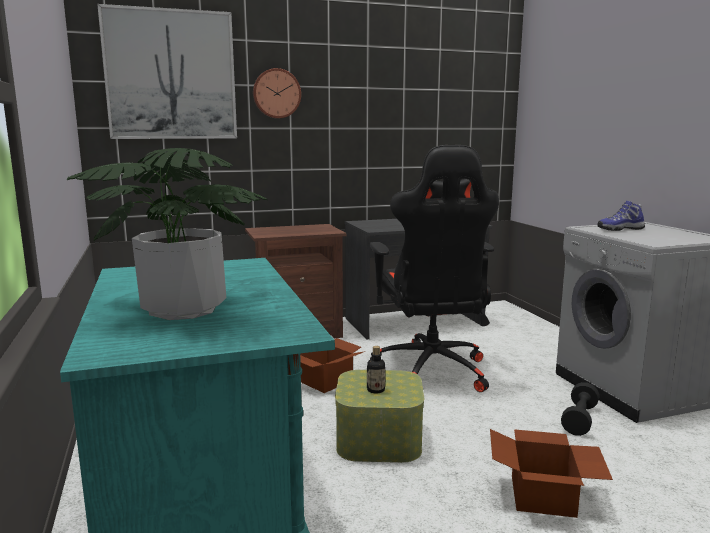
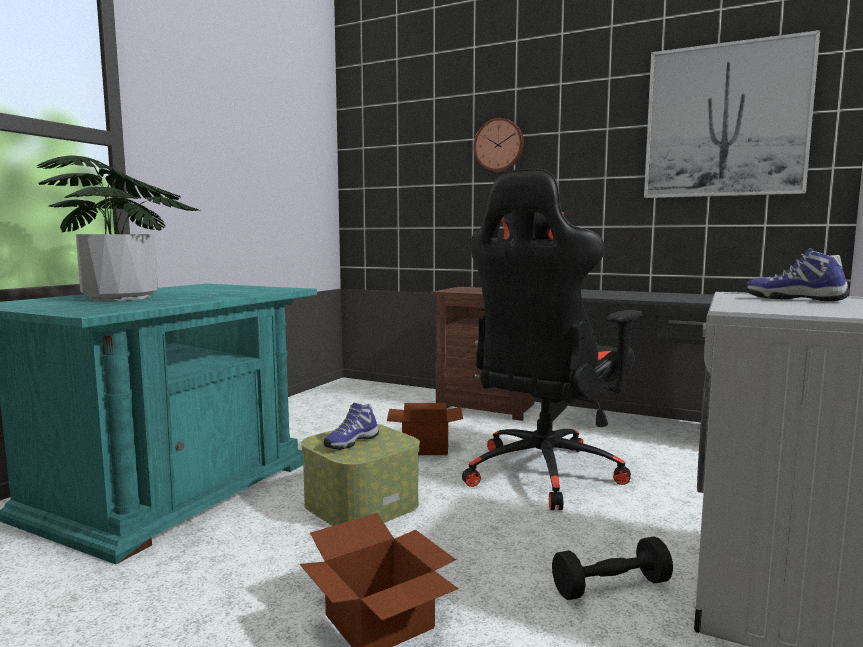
camera: 45 degrees right, 5 degrees down
picture [97,4,237,139] -> picture moved to [644,30,820,198]
bottle [367,346,386,394] -> shoe [324,403,379,450]

